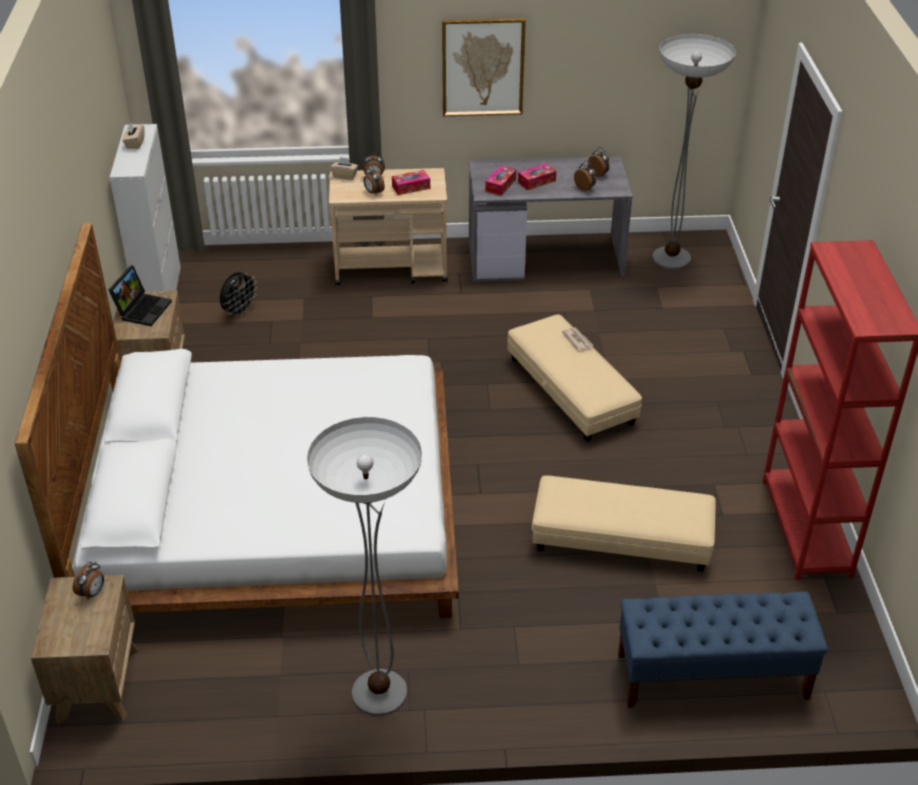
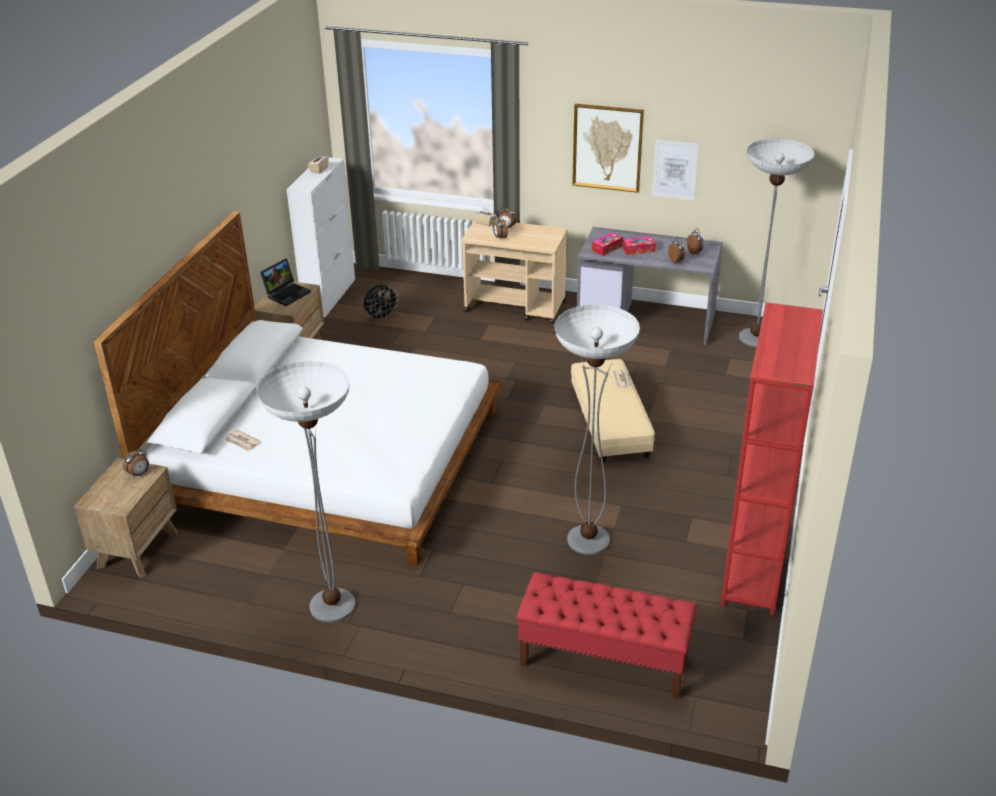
camera: 20 degrees right, 5 degrees down
tissue box [392,170,430,195] -> none
beige ottoman [532,475,716,572] -> floor lamp [555,305,640,555]
blue bench [618,592,828,708] -> red bench [517,572,697,699]
none -> newspaper [225,430,260,452]
none -> picture [652,140,699,201]

